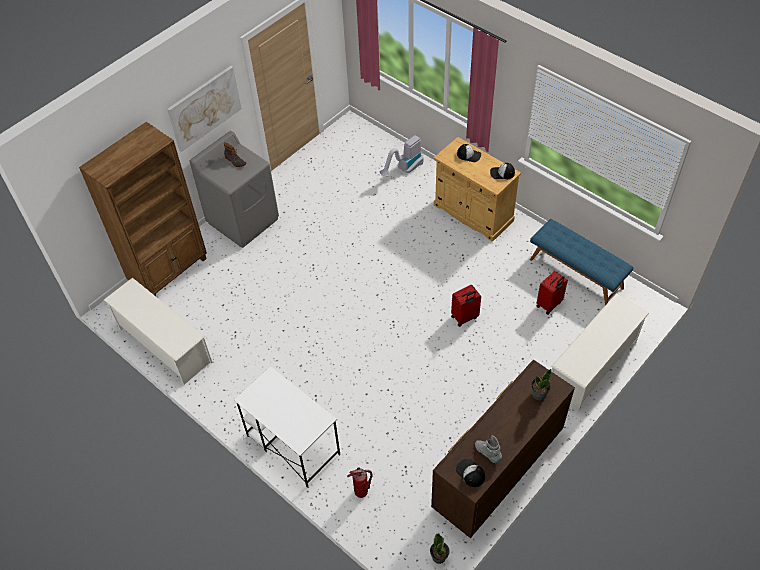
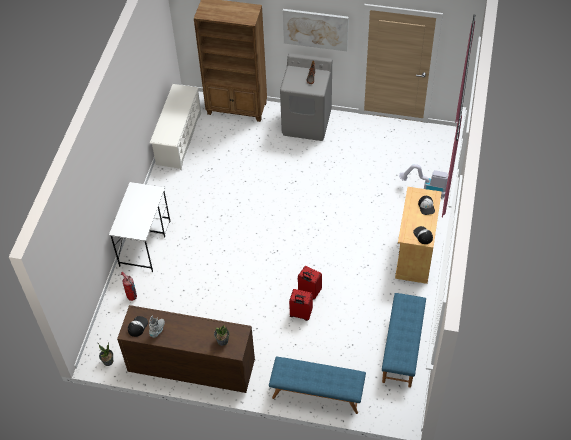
camera: 60 degrees right, 0 degrees up
red suitcase [537,271,568,314] -> red suitcase moved to [289,289,313,321]
white shoe rack [551,293,649,412] -> blue bench [269,356,366,414]

